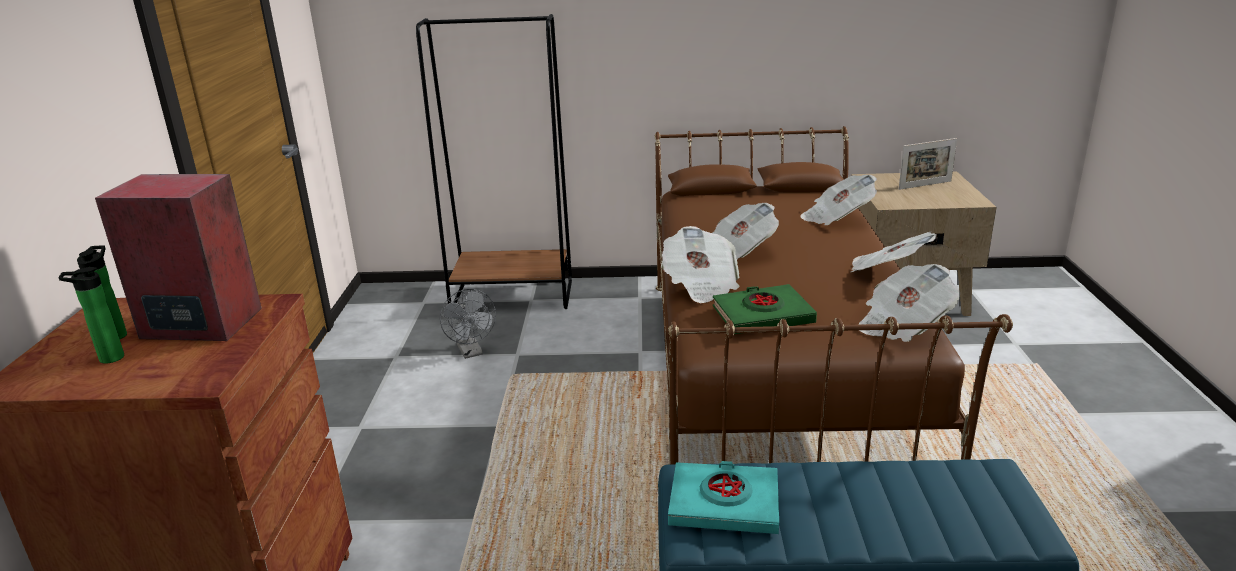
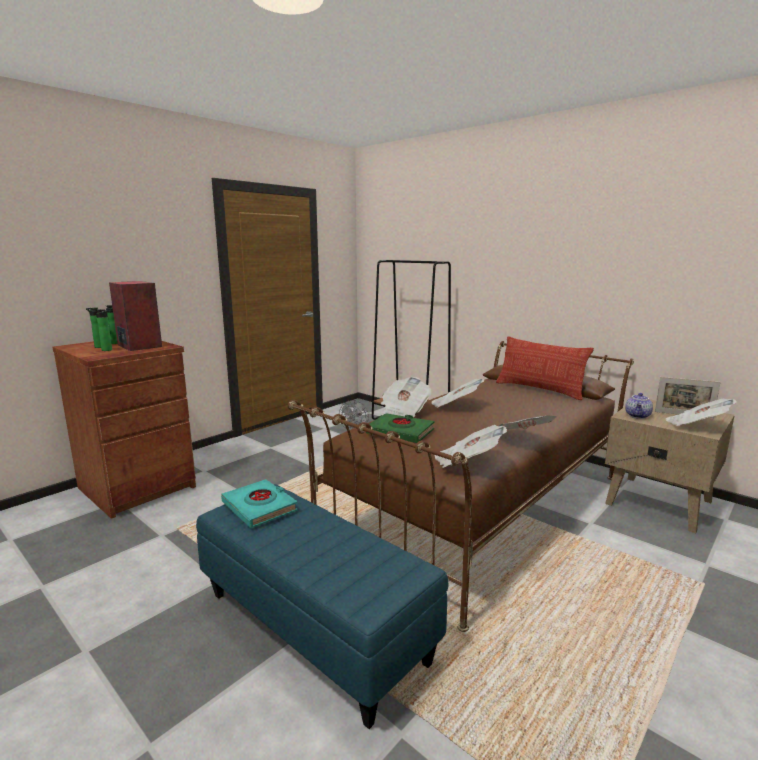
camera: 40 degrees right, 10 degrees down
newspaper [801,175,877,225] -> newspaper moved to [665,399,737,426]
none -> bottle [96,309,112,351]
none -> pillow [496,336,594,400]
none -> teapot [625,393,653,419]

